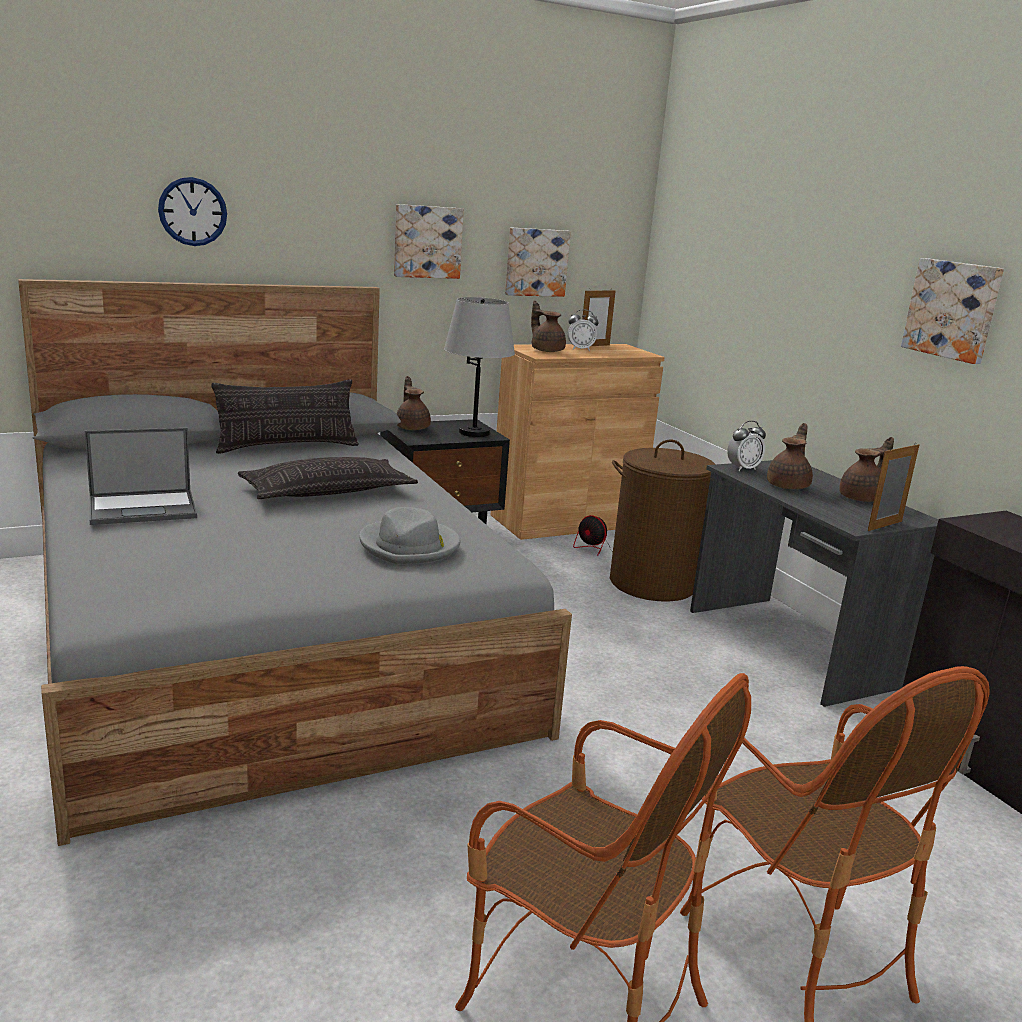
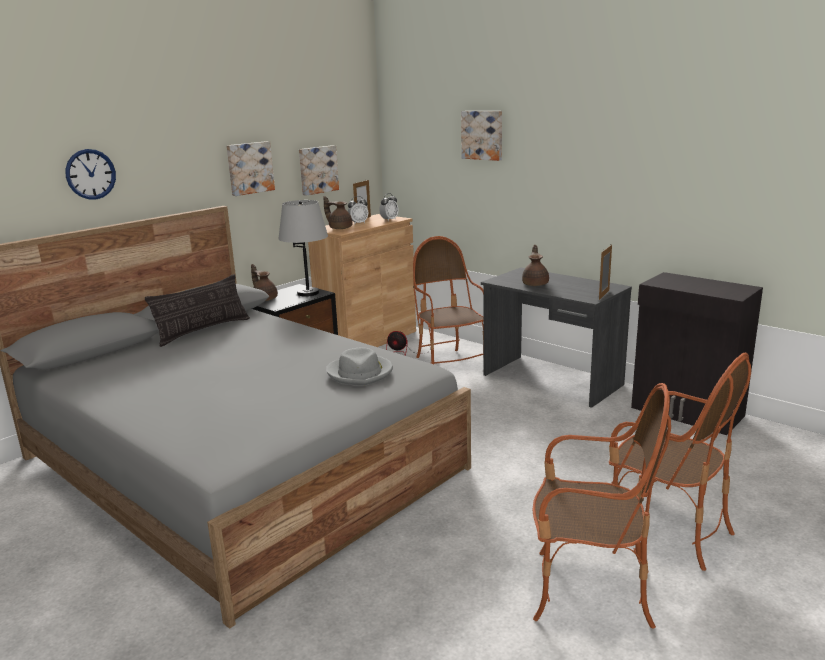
camera: 20 degrees left, 0 degrees up
laptop [85,428,197,525] -> none
pillow [238,457,418,499] -> none
brown laundry basket [610,439,716,602] -> armchair [413,236,483,364]
alarm clock [727,421,766,471] -> alarm clock moved to [379,193,398,221]
brown teapot [839,437,894,502] -> none
picture [901,258,1004,364] -> picture moved to [461,111,502,161]

